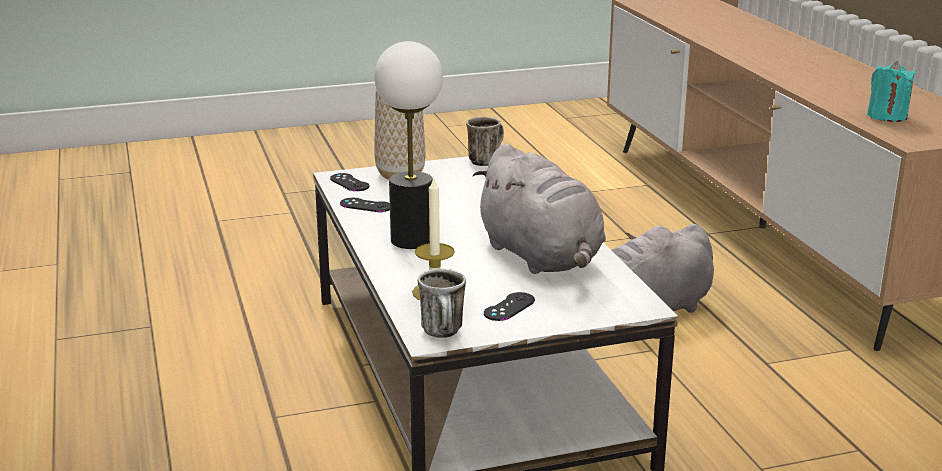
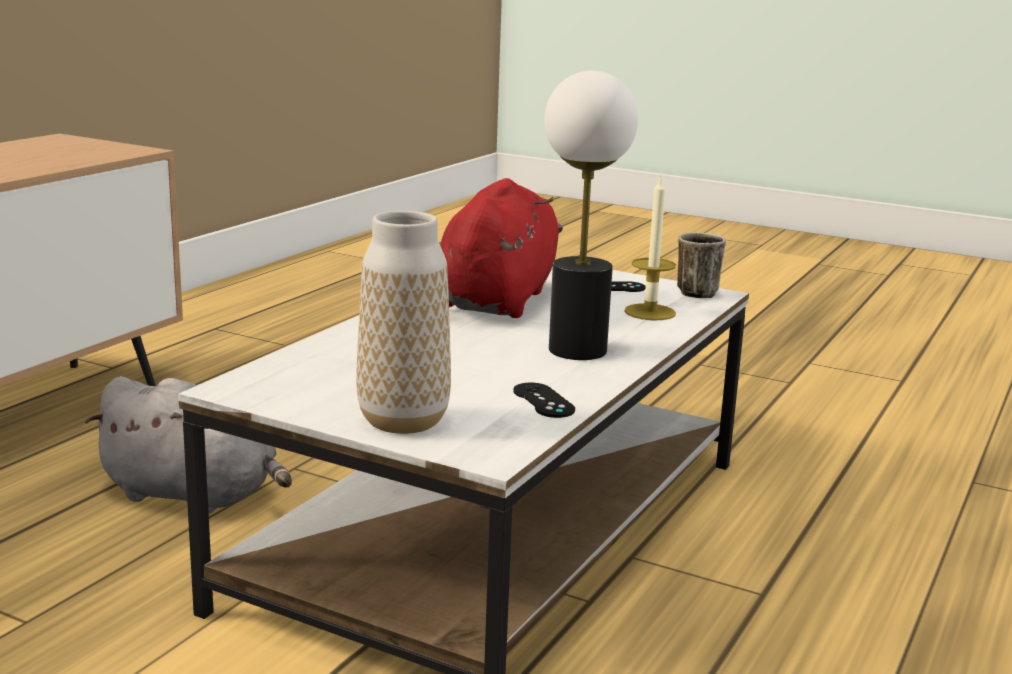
camera: 135 degrees left, 5 degrees down
black game controller [330,173,369,191] -> none
mug [466,117,504,166] -> none
grey plush toy [473,144,606,274] -> red plush toy [440,178,563,318]
turquoise candle [867,61,916,122] -> none

